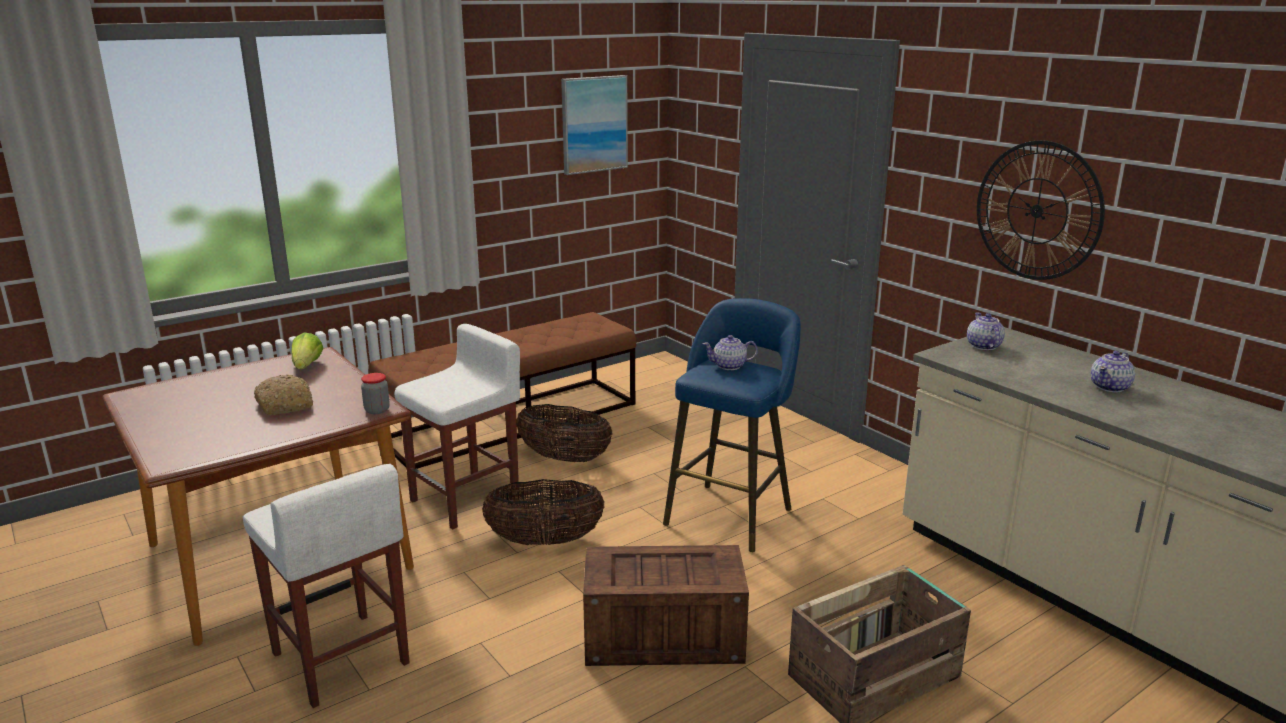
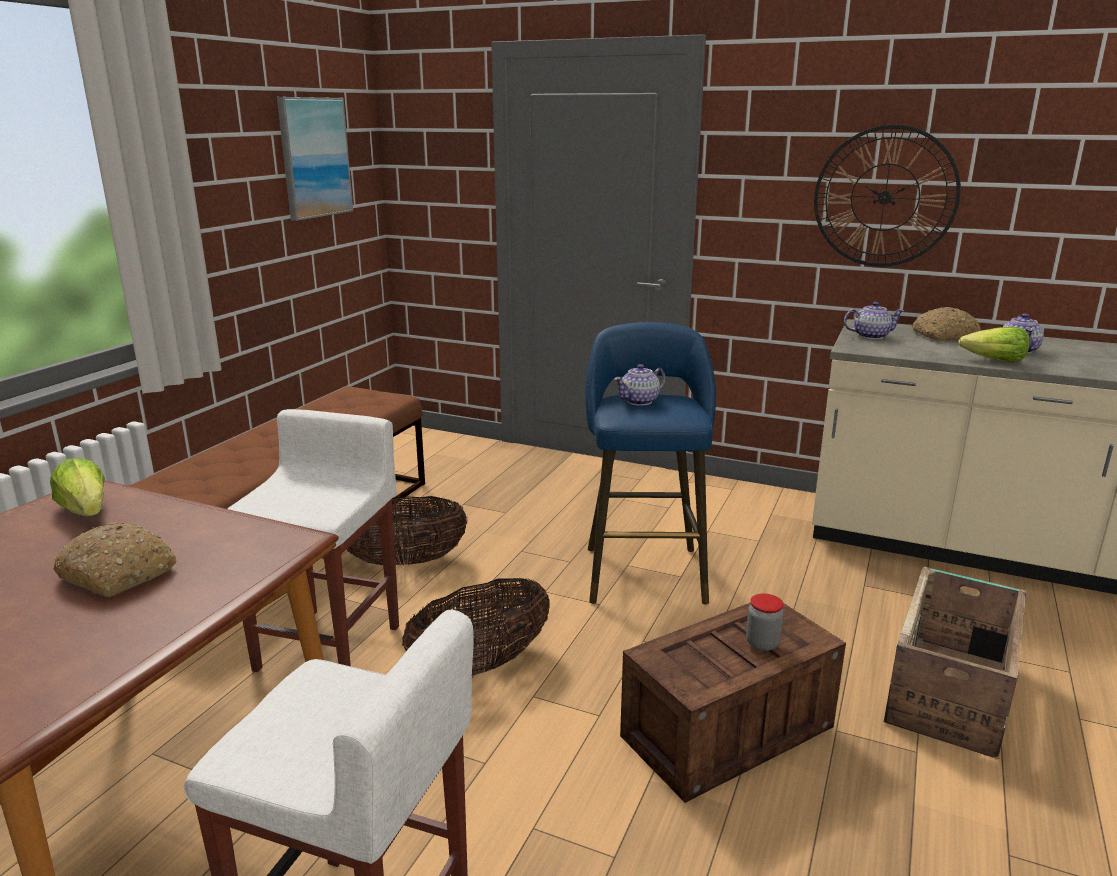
camera: 30 degrees left, 0 degrees up
jar [361,373,390,414] -> jar moved to [746,593,784,651]
teapot [967,313,1005,350] -> teapot turned 120 degrees clockwise [844,302,904,339]
none -> bread [912,307,981,341]
none -> lettuce [959,327,1030,363]

